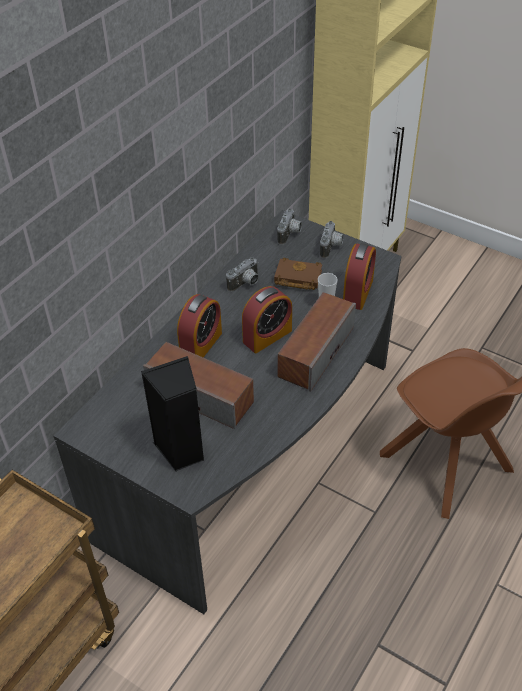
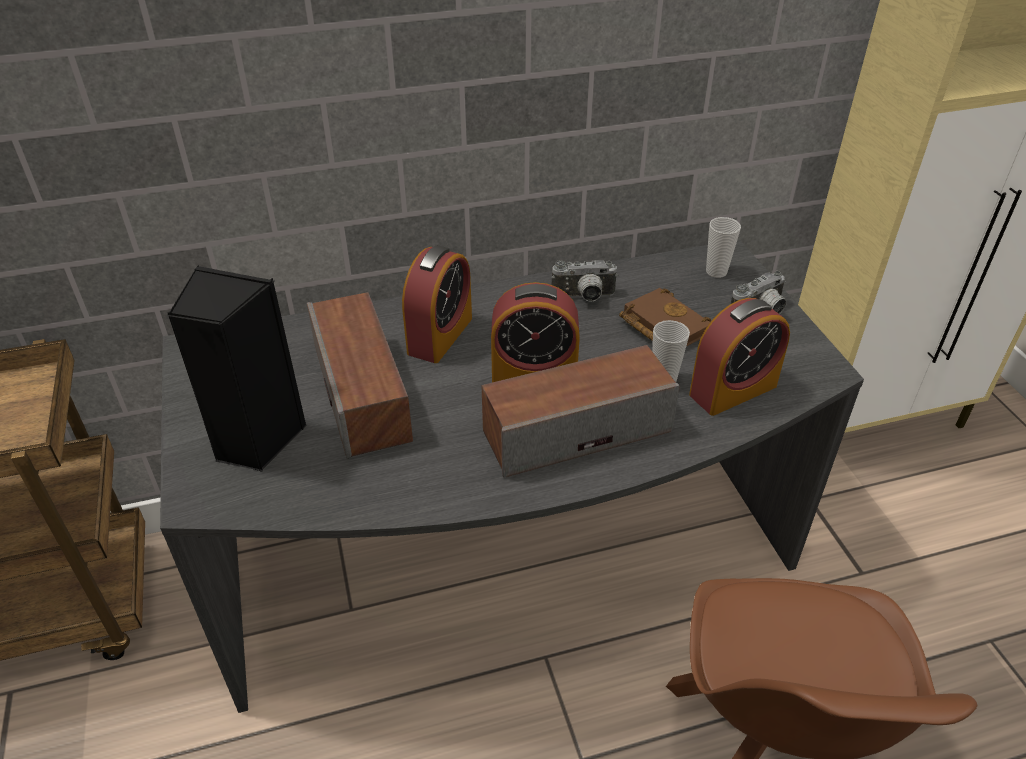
camera: 40 degrees right, 5 degrees down
alarm clock [177,294,222,357] -> alarm clock turned 45 degrees counterclockwise [402,245,472,363]
camera [277,208,302,245] -> cup [706,217,741,278]

